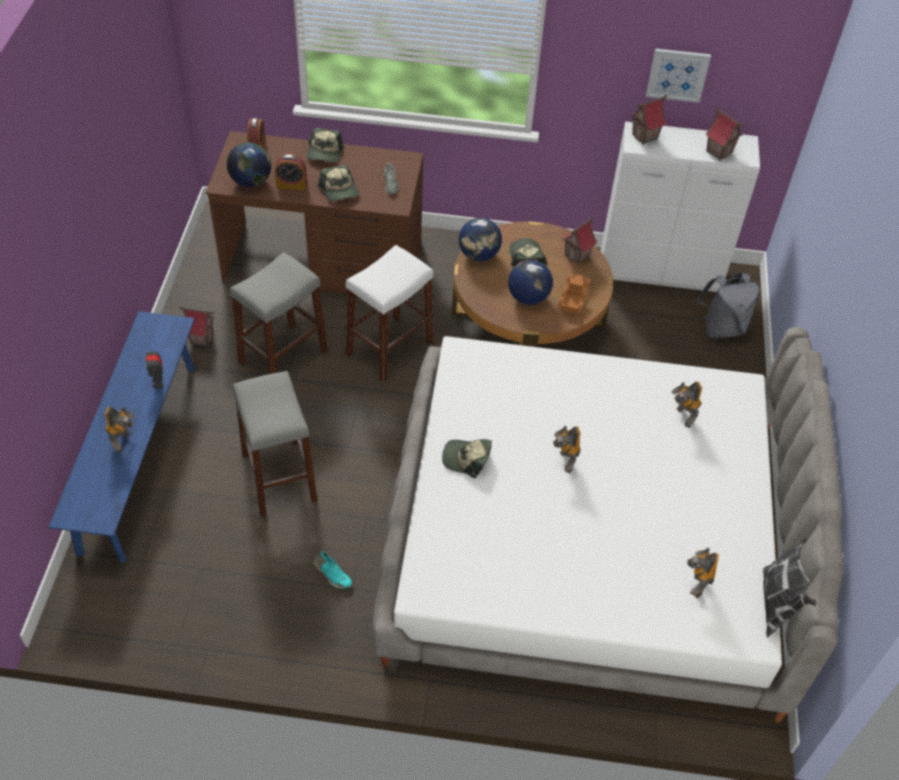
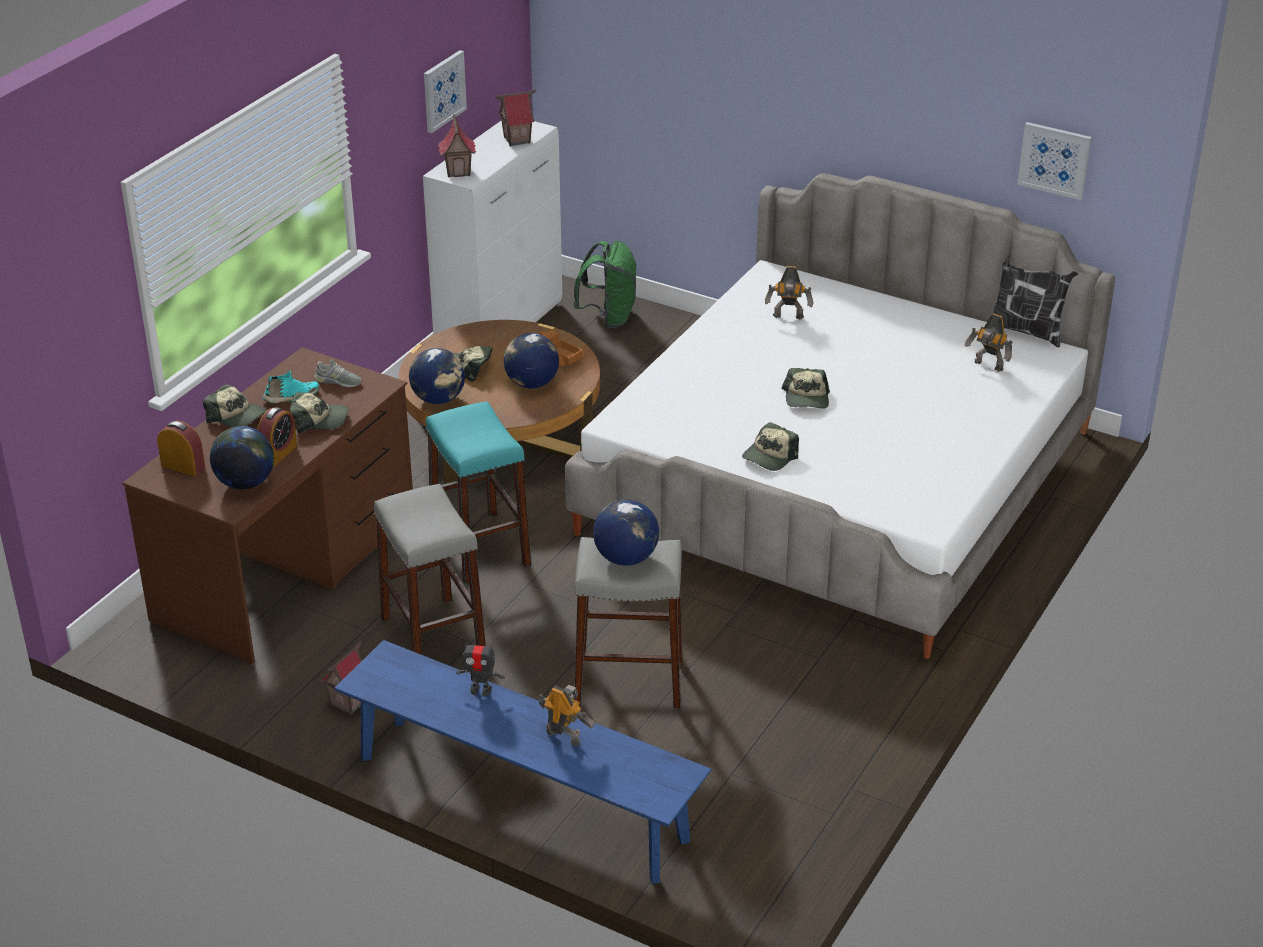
camera: 65 degrees left, 15 degrees down
turquoise shoe [314,551,352,589] -> turquoise shoe moved to [262,371,319,403]
white stool [346,245,434,382] -> turquoise stool [426,401,531,584]
toy robot [553,426,581,473] -> cap [782,368,830,408]
toy house [562,216,598,264] -> none
grey backpack [697,272,759,339] -> green backpack [574,241,637,328]
none -> globe [593,499,659,566]
none -> picture [1017,122,1092,200]

